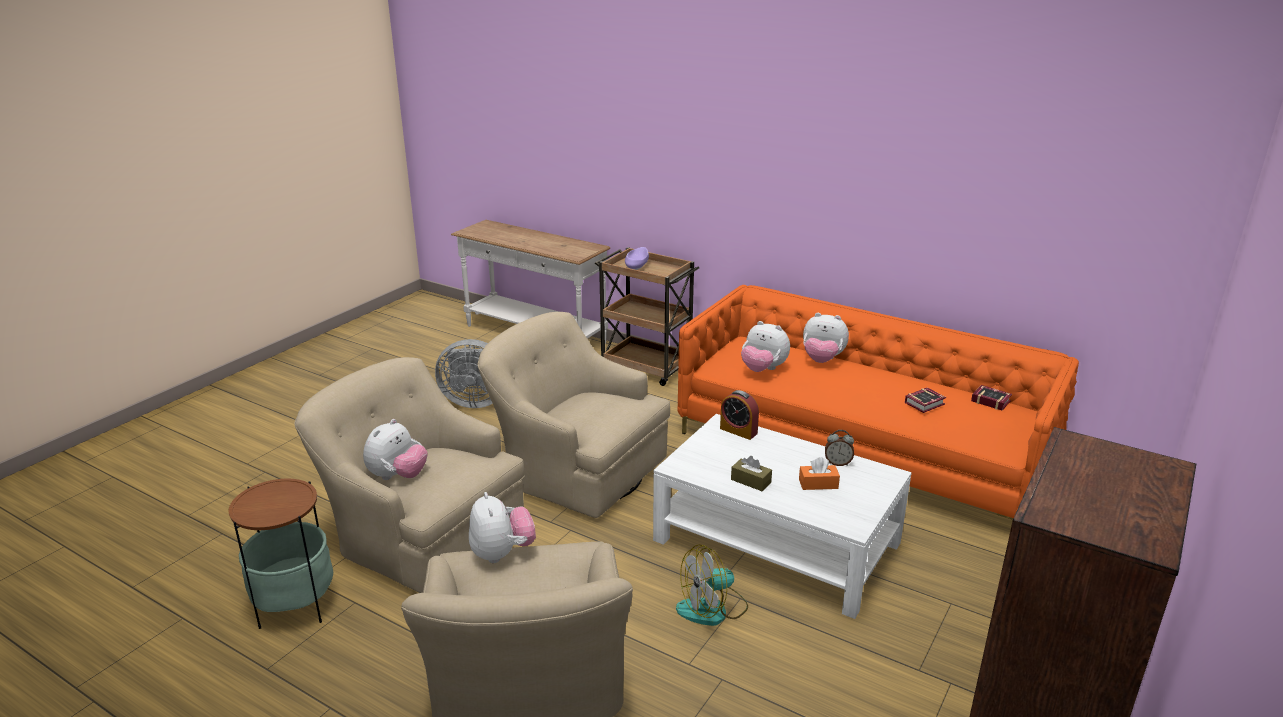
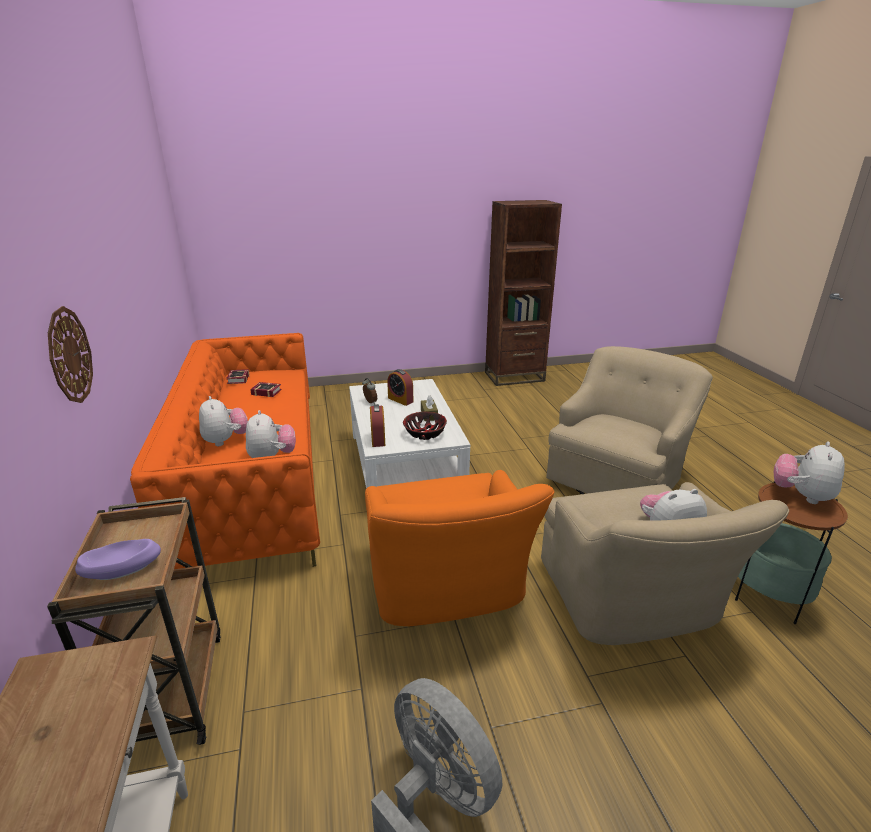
camera: 135 degrees left, 0 degrees up
plush toy [469,492,536,563] -> plush toy moved to [774,441,845,504]
beige armchair [477,312,670,518] -> orange armchair [365,470,554,626]
fan [676,544,748,626] -> none
orange tissue box [799,457,840,490] -> alarm clock [387,369,413,406]
none -> wall clock [48,306,93,403]
none -> bowl [403,412,447,440]

